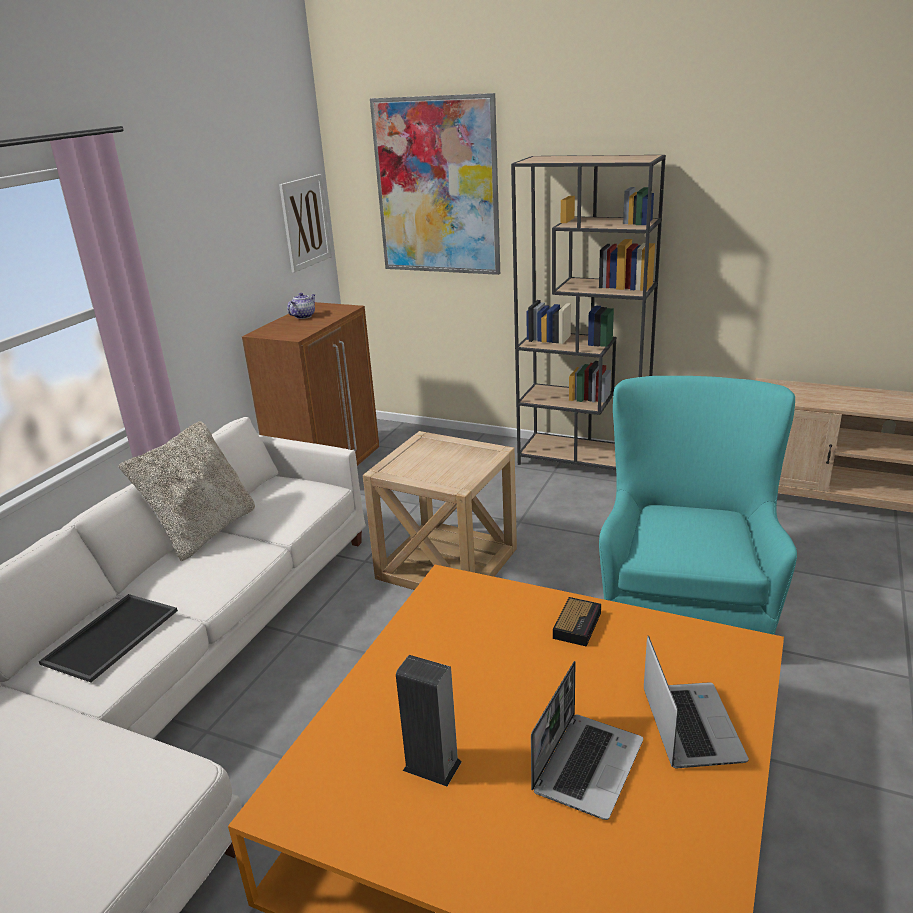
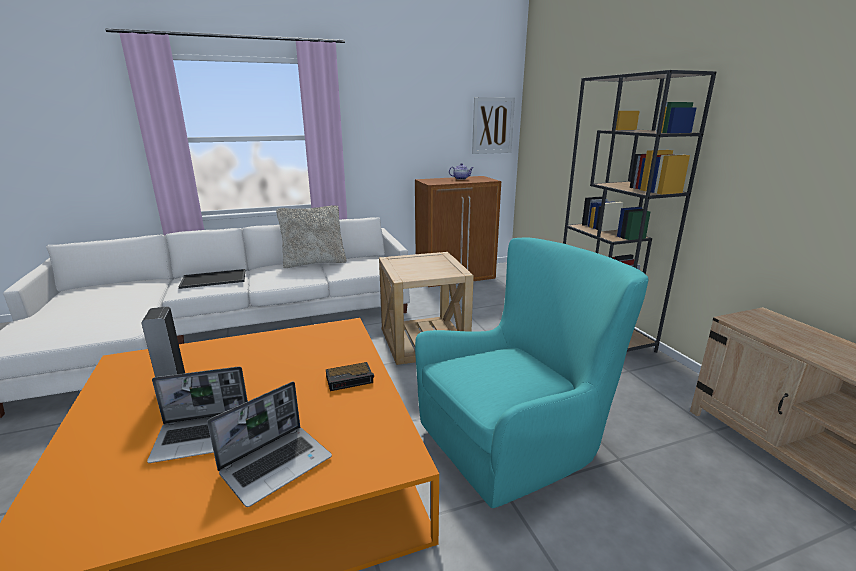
camera: 45 degrees right, 5 degrees down
picture [370,93,500,275] -> none

